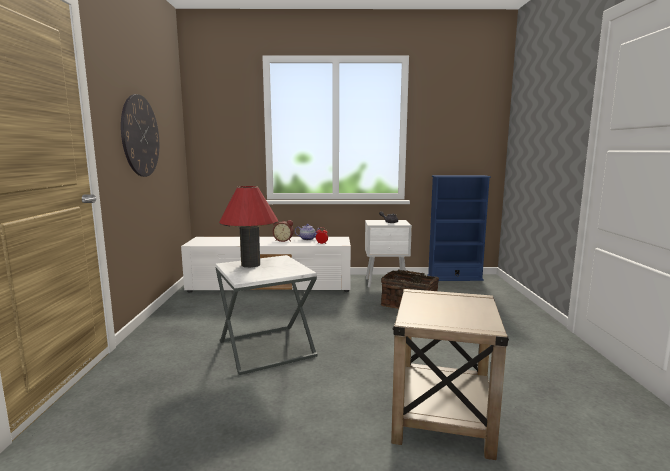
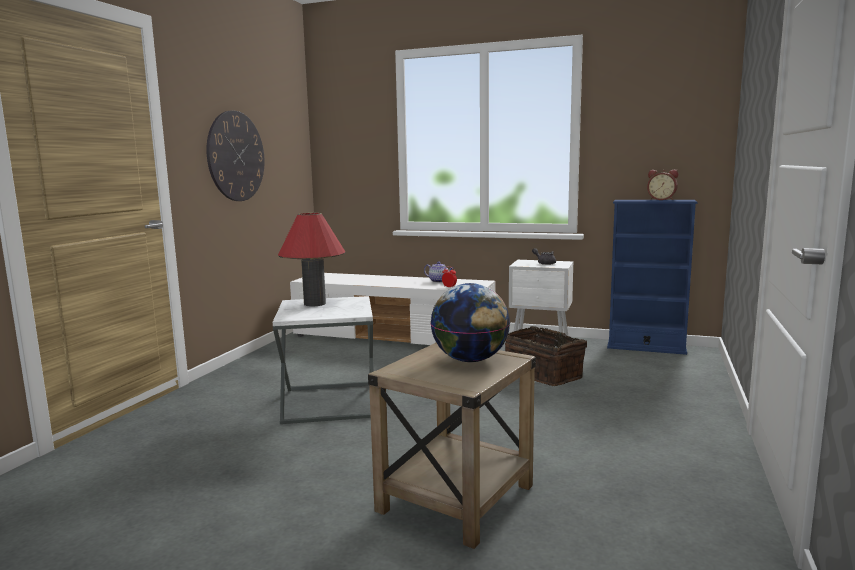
camera: 20 degrees right, 0 degrees up
alarm clock [273,220,294,242] -> alarm clock moved to [647,170,678,200]
none -> globe [431,283,510,362]

